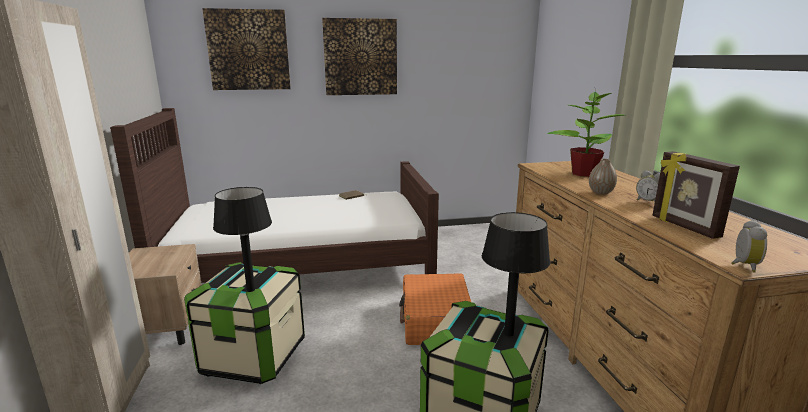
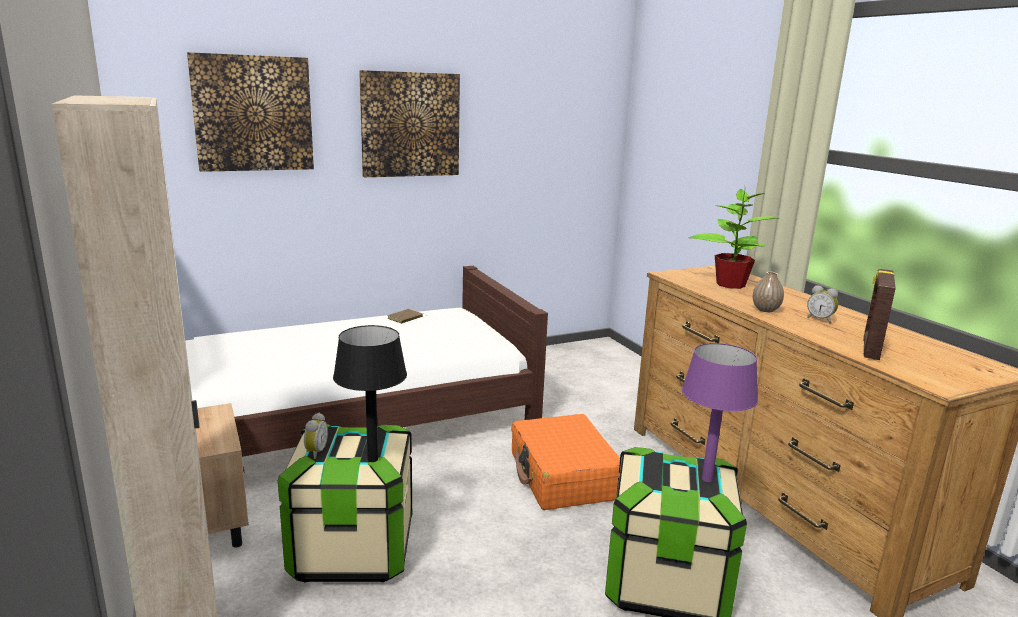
camera: 15 degrees left, 0 degrees up
black table lamp [482,212,550,337] -> purple table lamp [682,343,758,482]
picture frame [652,151,740,239] -> picture frame turned 60 degrees clockwise [863,269,896,360]
alarm clock [731,220,767,272] -> alarm clock moved to [304,413,328,459]

